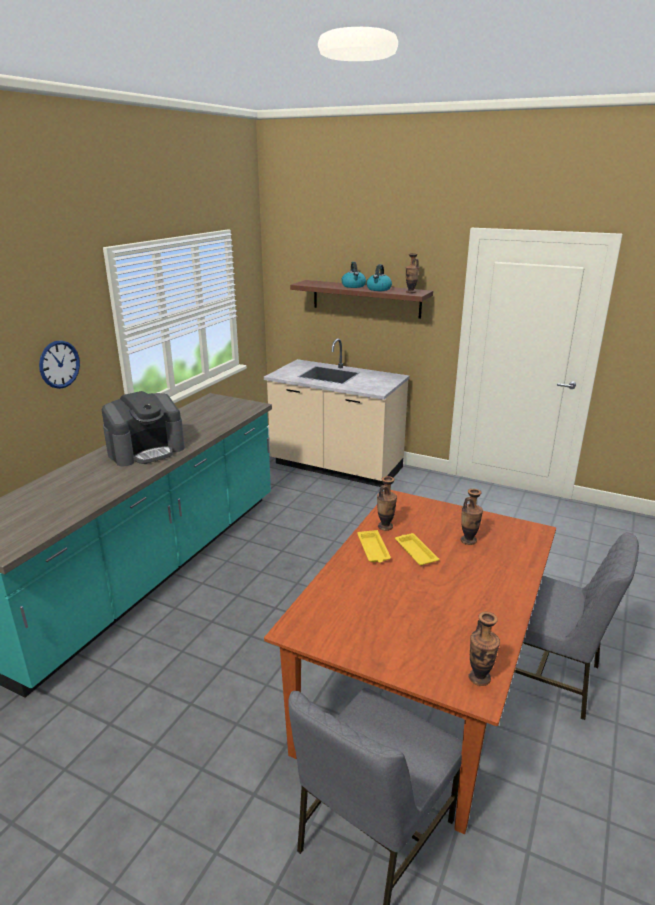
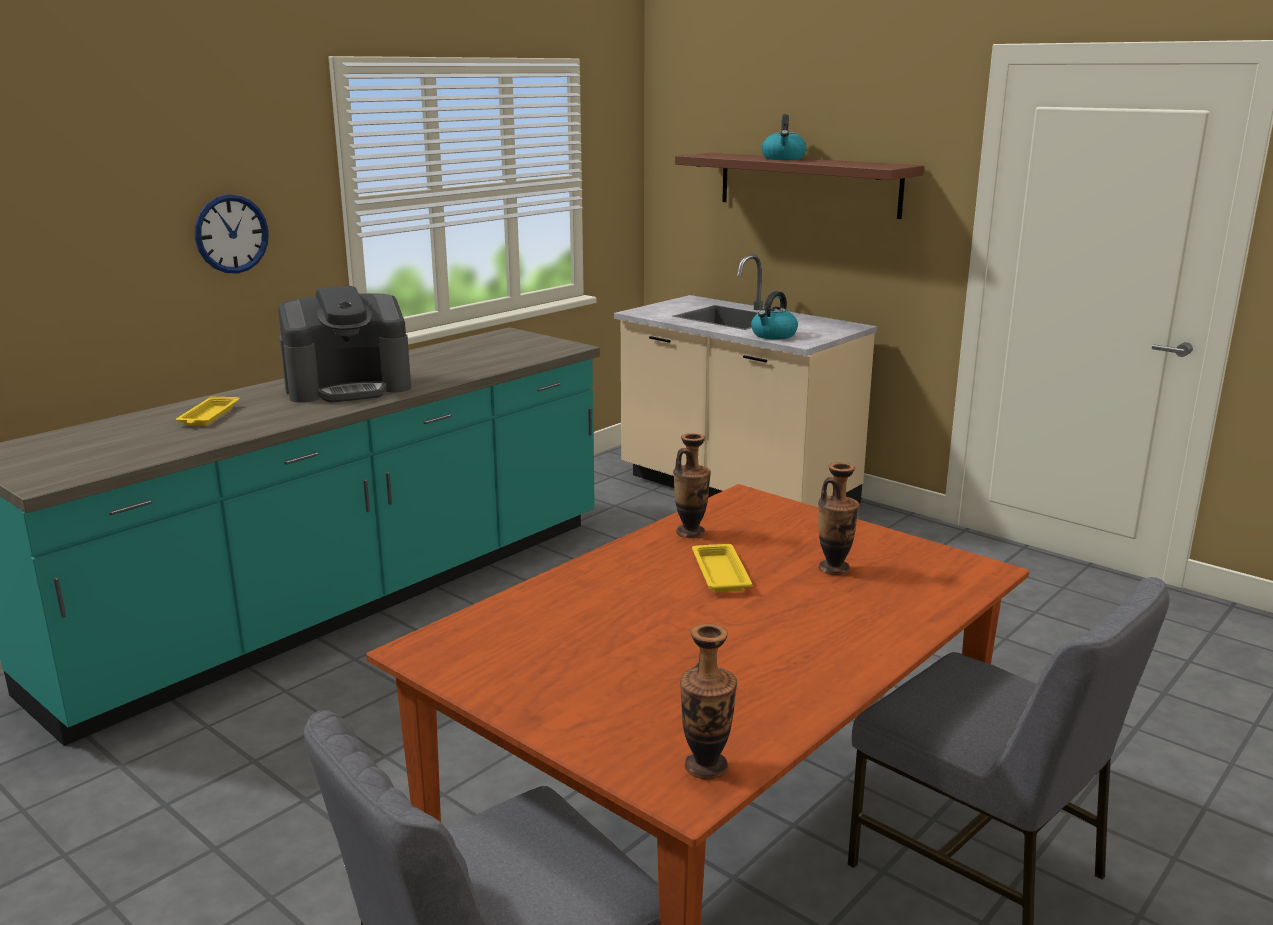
camera: 15 degrees right, 5 degrees down
yellow tray [357,530,391,563] -> yellow tray moved to [176,397,240,426]
kettle [367,264,392,291] -> kettle moved to [751,291,798,340]
vase [406,253,419,293] -> none

